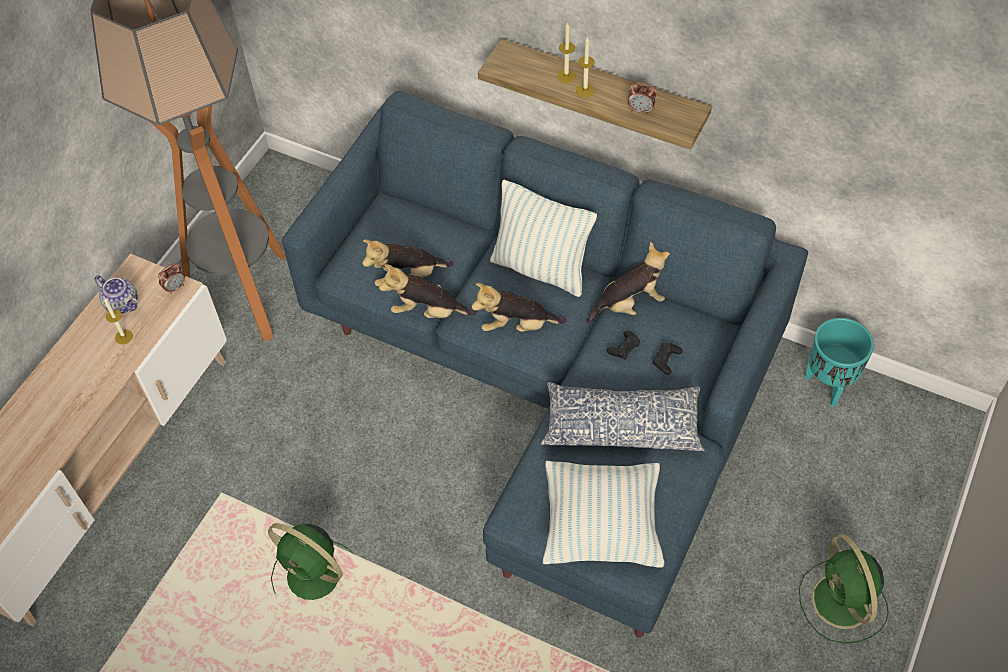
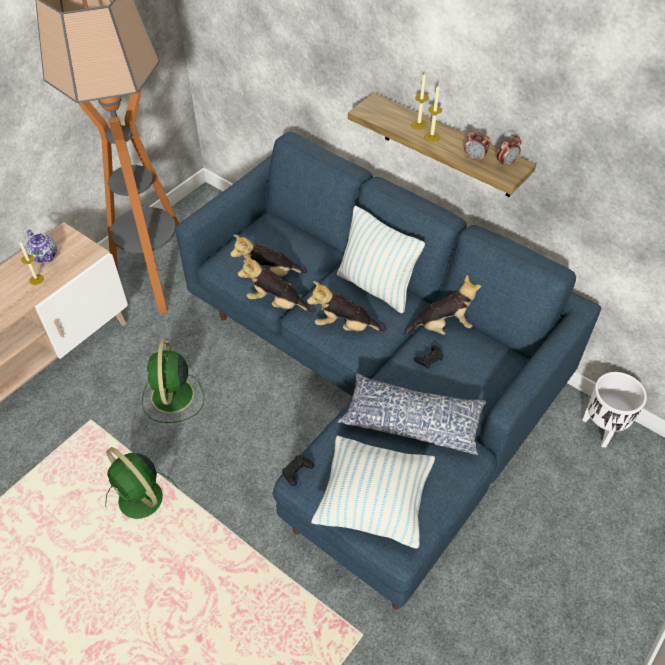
camera: 10 degrees right, 5 degrees down
alarm clock [158,263,185,294] -> alarm clock moved to [497,136,521,168]
black game controller [652,342,683,375] -> black game controller moved to [282,455,314,486]
green fan [799,534,889,644] -> green fan moved to [142,339,204,423]
turquoise planter [805,318,874,406] -> white planter [582,372,647,448]

